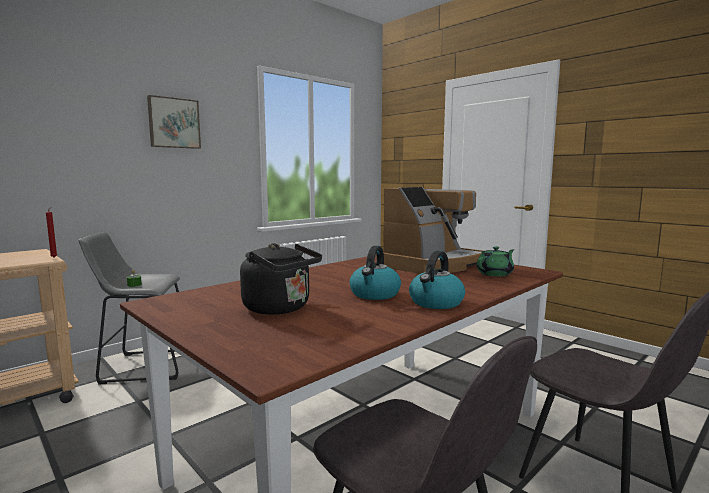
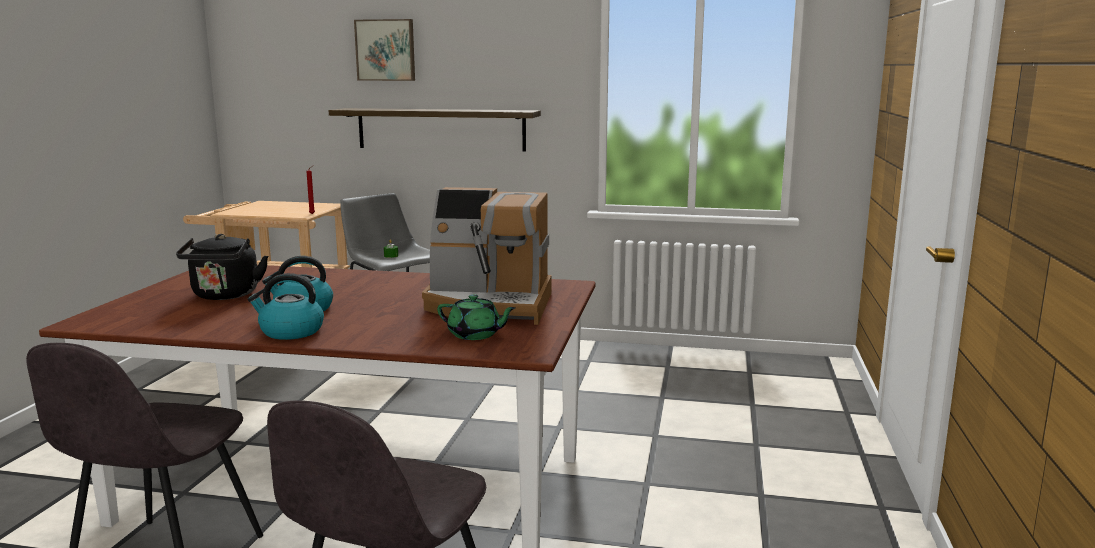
camera: 55 degrees right, 5 degrees up
picture [147,95,201,149] -> picture moved to [354,19,415,81]
none -> shelf [328,108,541,152]

